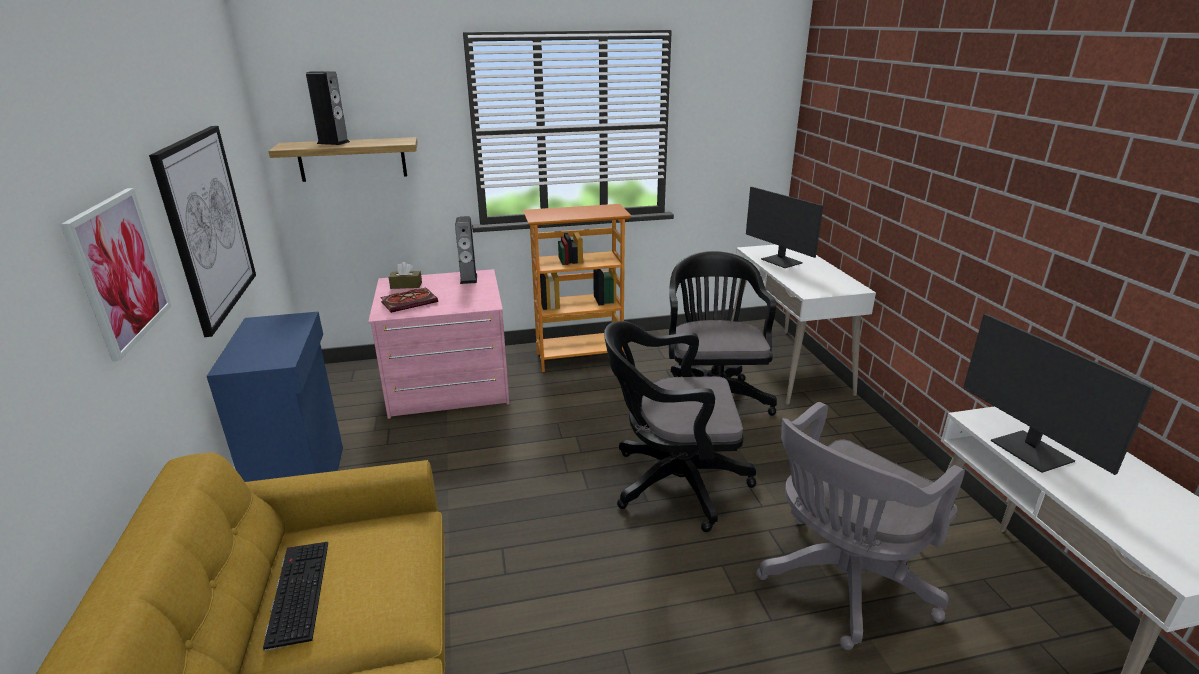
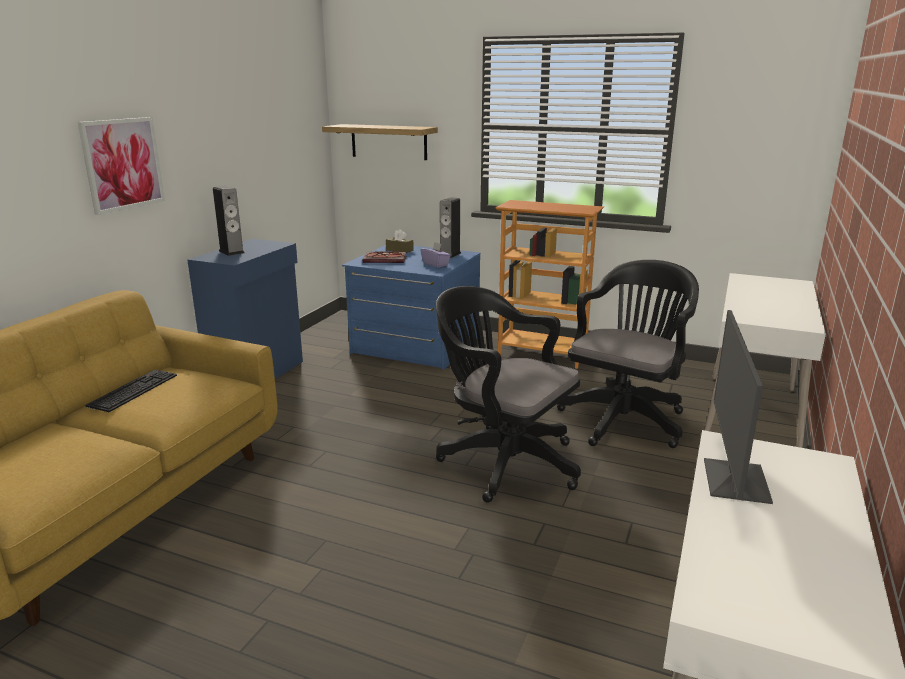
camera: 35 degrees right, 5 degrees down
picture [149,126,256,337] -> none
speaker [306,71,350,145] -> speaker moved to [213,185,245,256]
pink dresser [368,269,510,419] -> blue dresser [342,245,480,370]
monitor [746,187,823,268] -> none
grey office chair [756,402,965,650] -> none
none -> purple tissue box [421,242,451,268]

